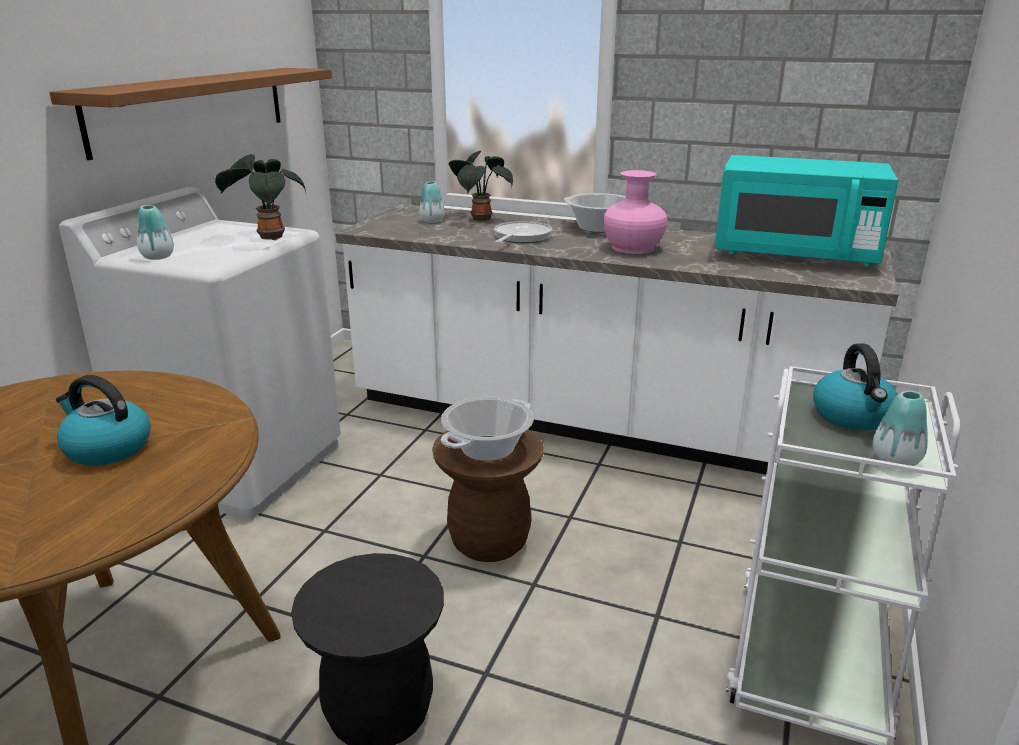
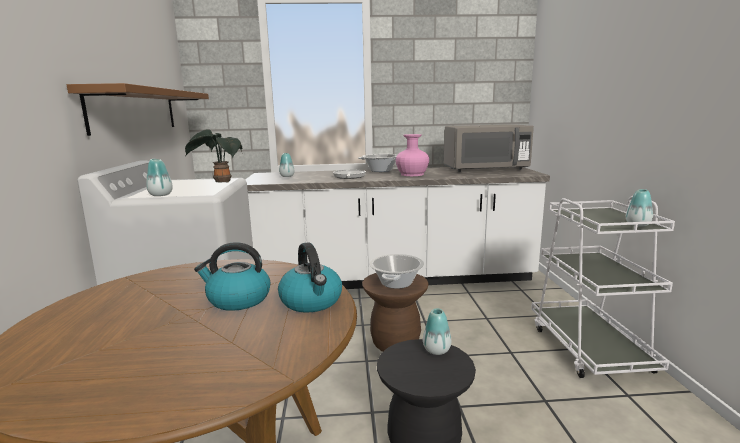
camera: 25 degrees left, 10 degrees down
potted plant [448,151,513,222] -> none
turquoise microwave [715,155,898,267] -> grey microwave [444,124,534,172]
kettle [813,344,898,430] -> kettle moved to [278,242,342,312]
none -> vase [423,308,451,355]

